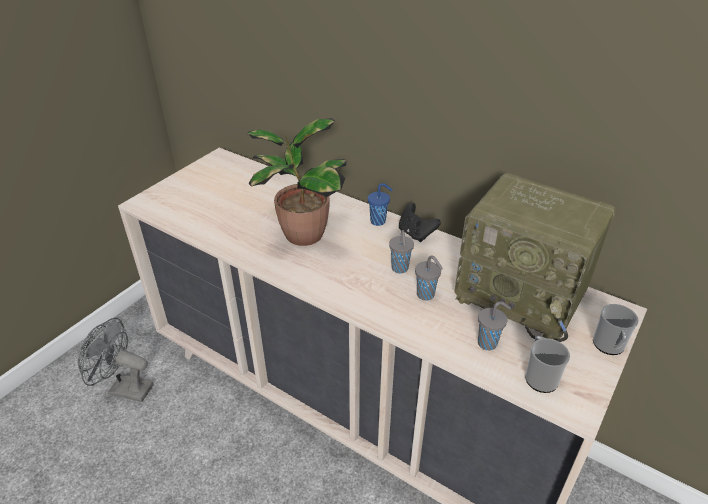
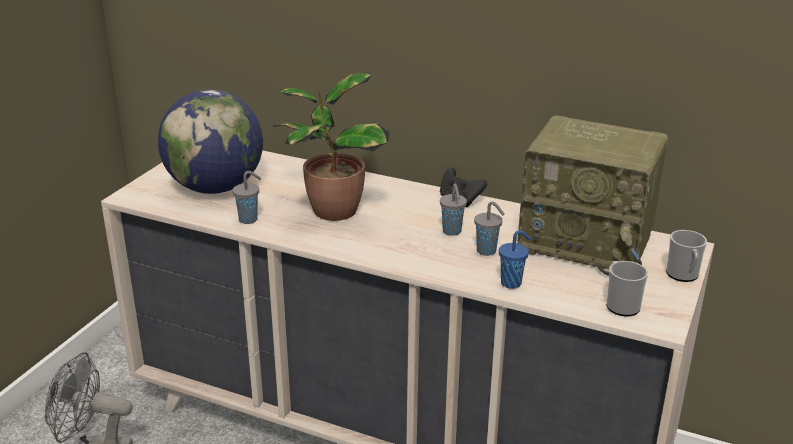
camera: 10 degrees left, 10 degrees down
blue cup [368,183,392,226] -> blue cup moved to [499,230,531,289]
grey cup [478,301,511,350] -> grey cup moved to [232,171,261,224]
none -> globe [158,90,263,194]

